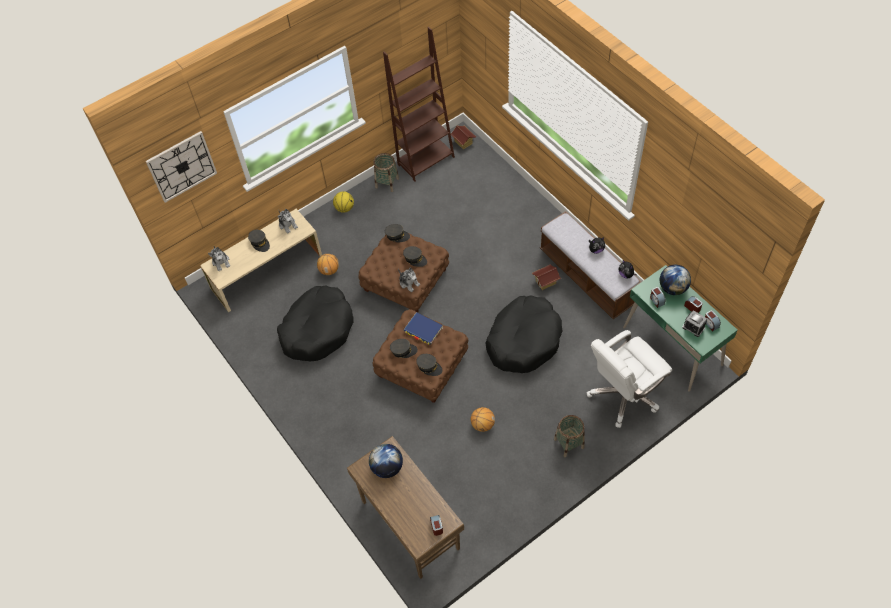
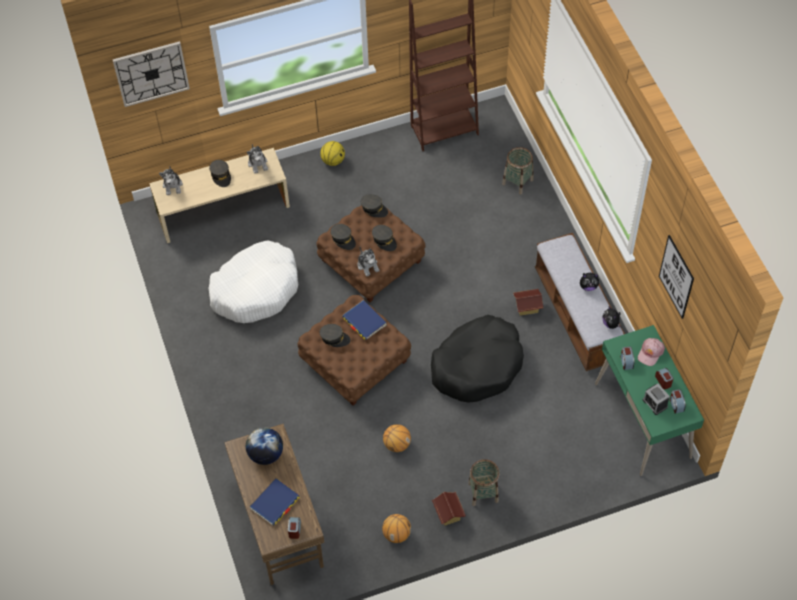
camera: 15 degrees right, 0 degrees up
black dog bed [277,285,354,362] -> white dog bed [209,240,299,323]
basketball [317,254,339,275] -> basketball moved to [382,514,411,543]
basket [373,153,399,192] -> basket moved to [502,147,533,195]
grey cap [416,354,443,376] -> grey cap moved to [330,224,356,250]
toy house [451,125,476,149] -> toy house moved to [432,492,466,526]
white office chair [587,330,672,428] -> none
globe [660,265,691,295] -> pink cap [638,338,665,366]
none -> blue book [250,478,300,526]
none -> picture [659,235,694,319]

